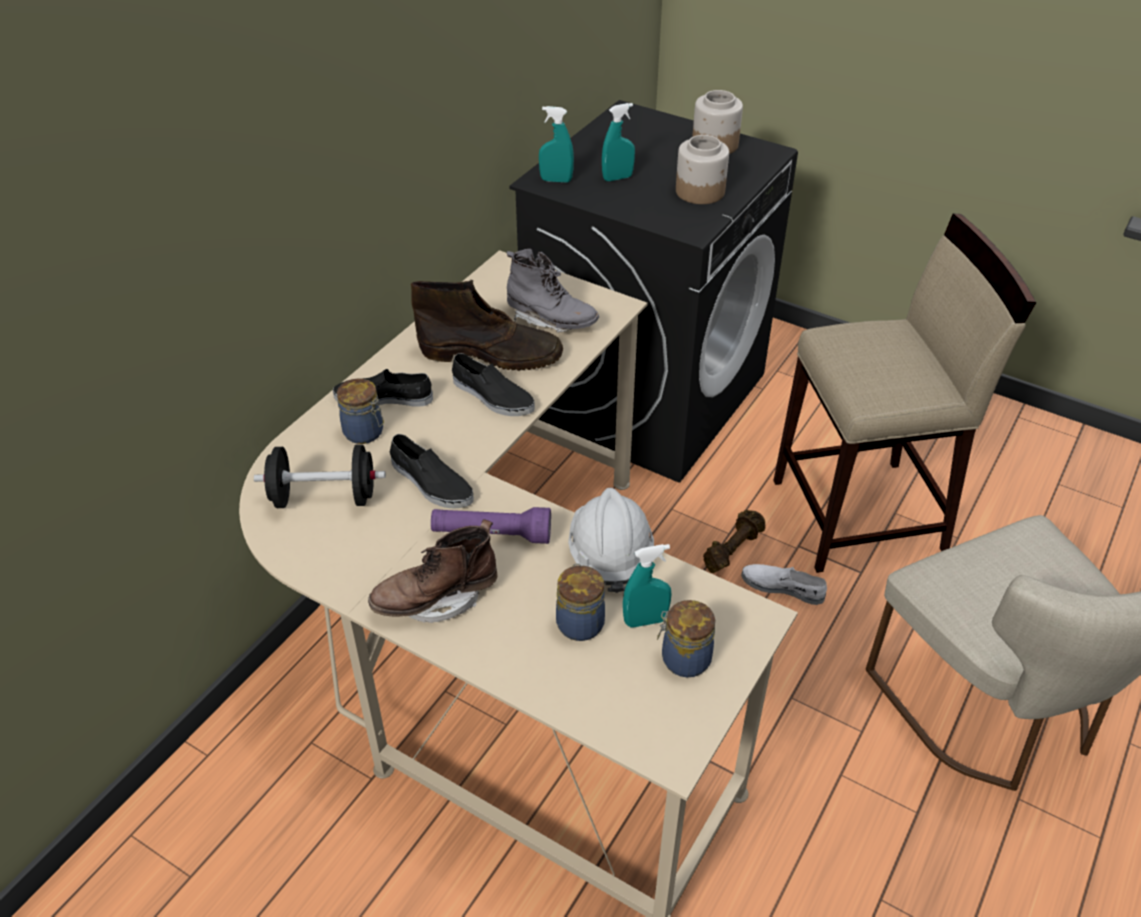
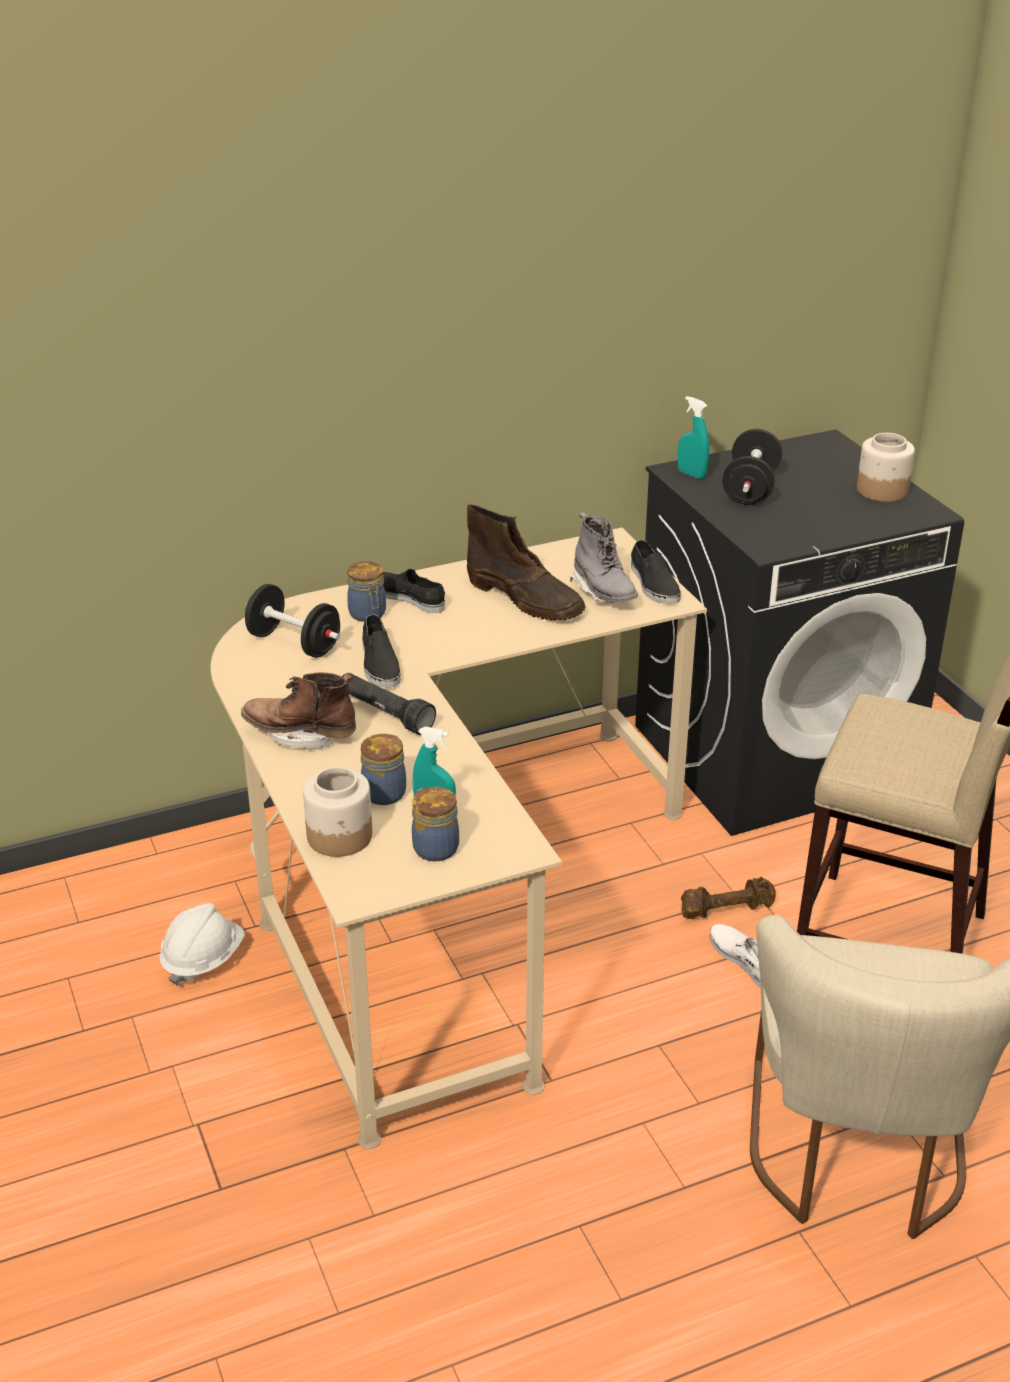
camera: 35 degrees right, 10 degrees down
purple flashlight [431,507,551,544] -> black flashlight [342,673,436,735]
black shoe [452,353,535,416] -> black shoe moved to [631,540,681,604]
white hard hat [568,488,654,593] -> white hard hat moved to [160,903,245,986]
turquoise spray bottle [602,103,635,181] -> black dumbbell [722,429,782,505]
jar [676,135,729,204] -> jar moved to [303,767,372,857]

